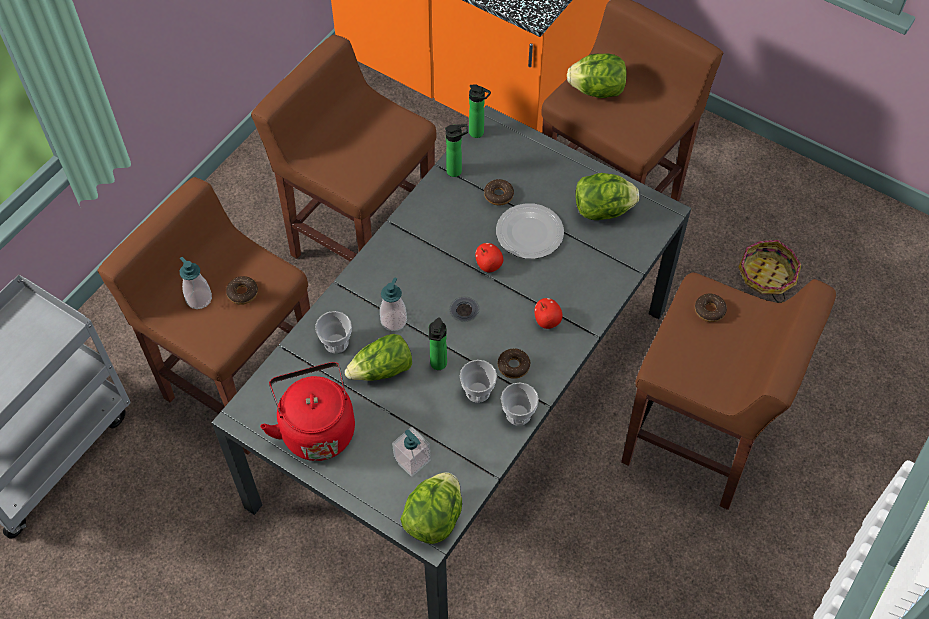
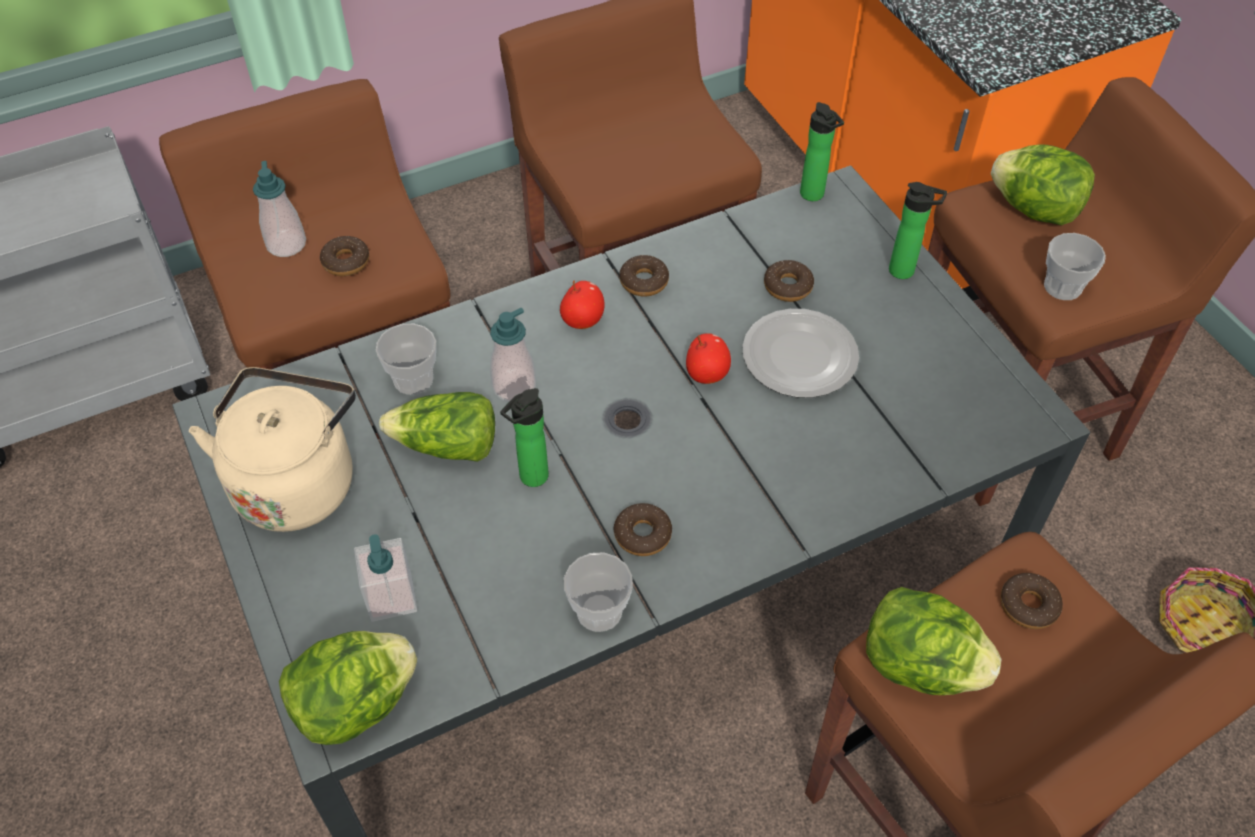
camera: 30 degrees right, 5 degrees down
red kettle [260,362,355,461] -> beige kettle [189,367,356,532]
bottle [445,124,468,177] -> bottle moved to [889,182,947,279]
cup [460,360,497,403] -> cup moved to [1044,233,1106,300]
apple [534,298,562,329] -> apple moved to [560,281,605,329]
lettuce [575,173,639,220] -> lettuce moved to [866,587,1002,695]
none -> donut [619,255,669,297]

